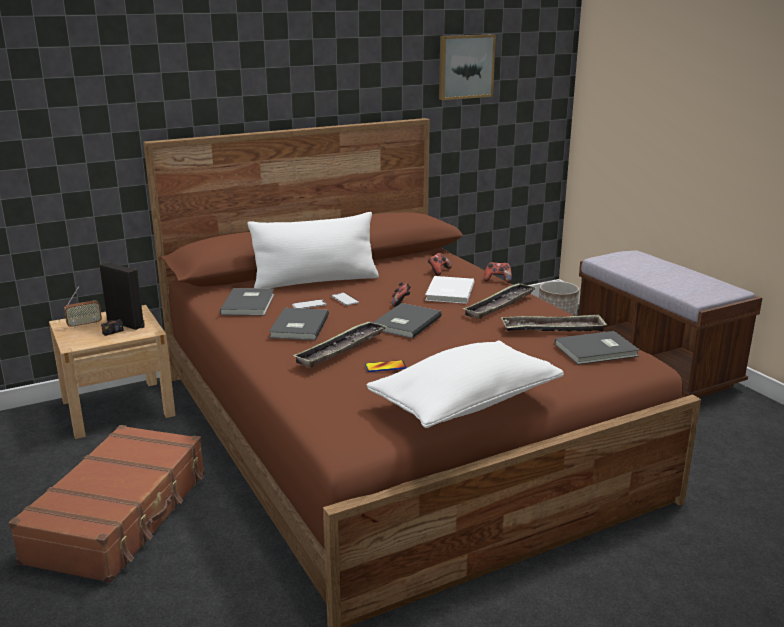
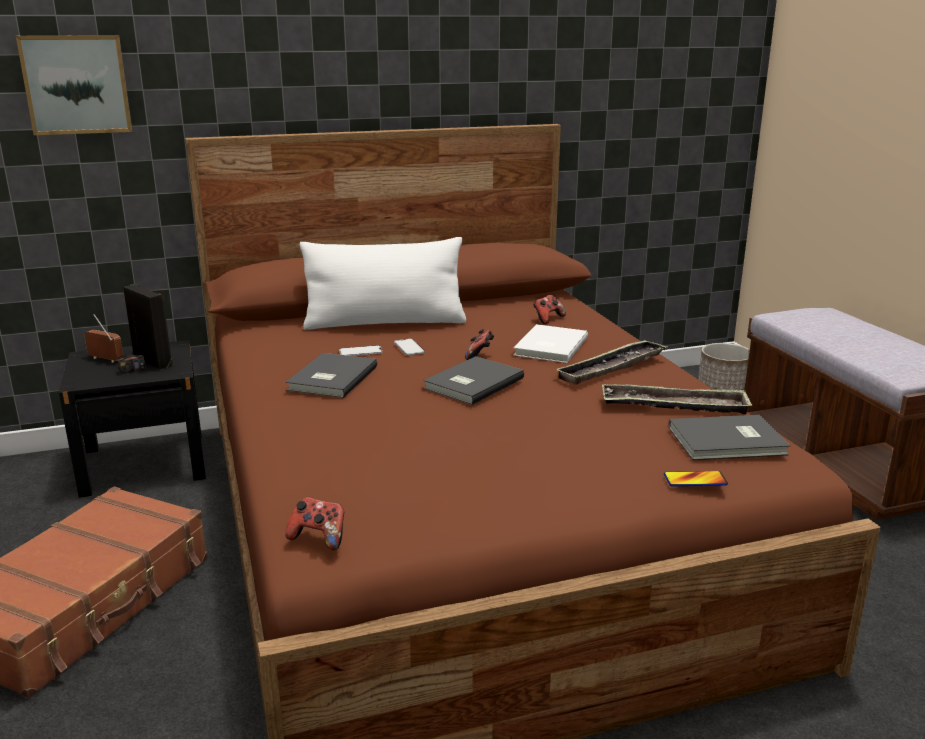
camera: 10 degrees right, 0 degrees up
beige nightstand [49,305,176,439] -> black nightstand [59,340,206,498]
radio [64,286,102,328] -> radio turned 135 degrees counterclockwise [84,314,123,363]
grey book [220,288,275,316] -> none
tray [292,321,387,368] -> none
phone [365,360,407,372] -> phone moved to [664,471,728,486]
white pillow [367,340,564,428] -> none
picture [439,34,496,100] -> picture moved to [16,35,132,135]
game controller [484,262,512,283] -> game controller moved to [285,497,344,550]

